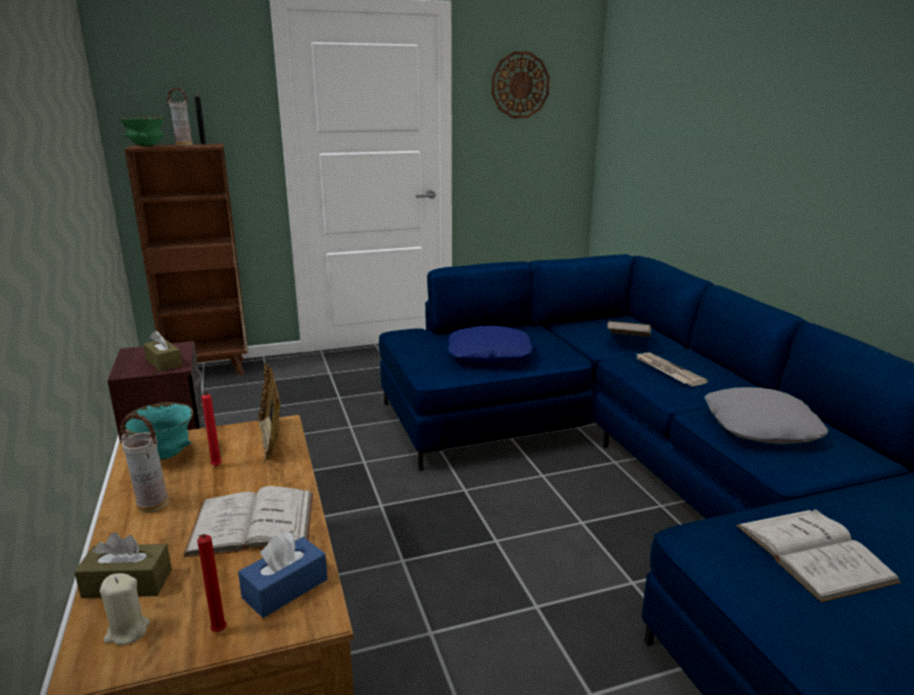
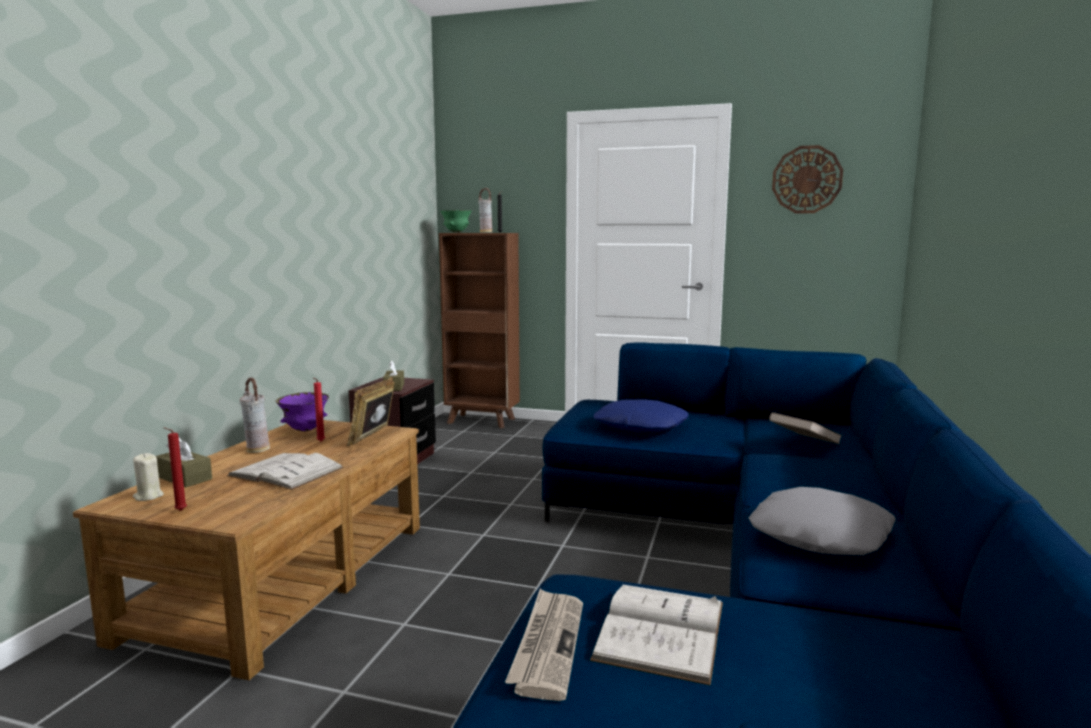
camera: 35 degrees right, 10 degrees down
turquoise bowl [120,402,193,460] -> purple bowl [276,392,329,431]
blue tissue box [238,532,328,618] -> none
newspaper [636,353,708,387] -> newspaper moved to [505,588,583,701]

